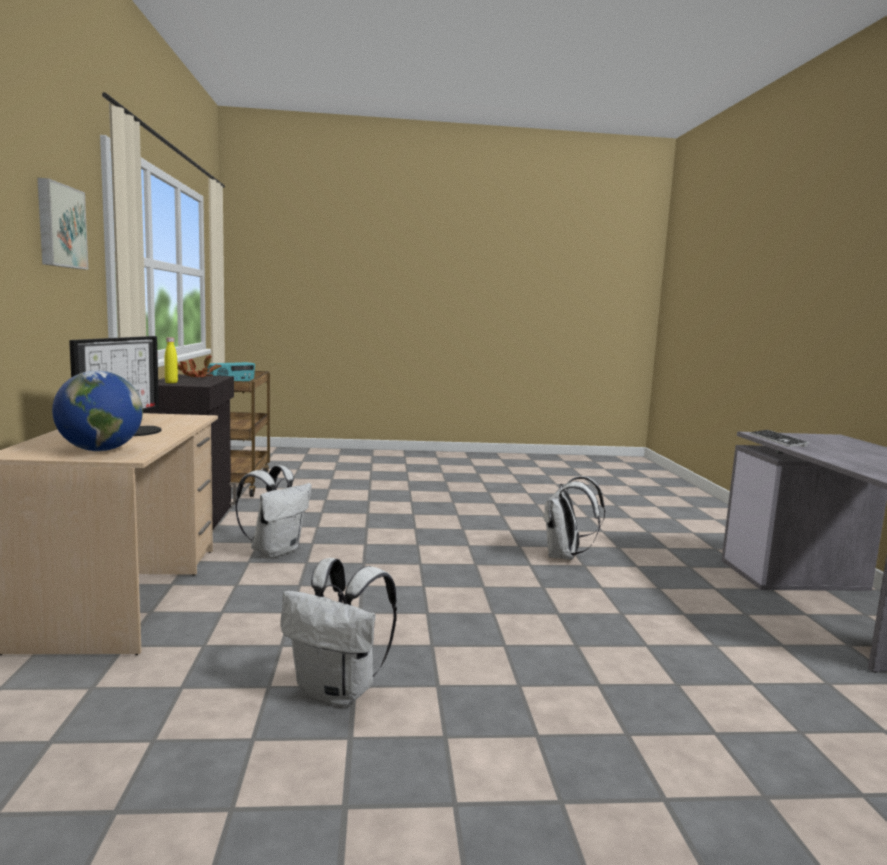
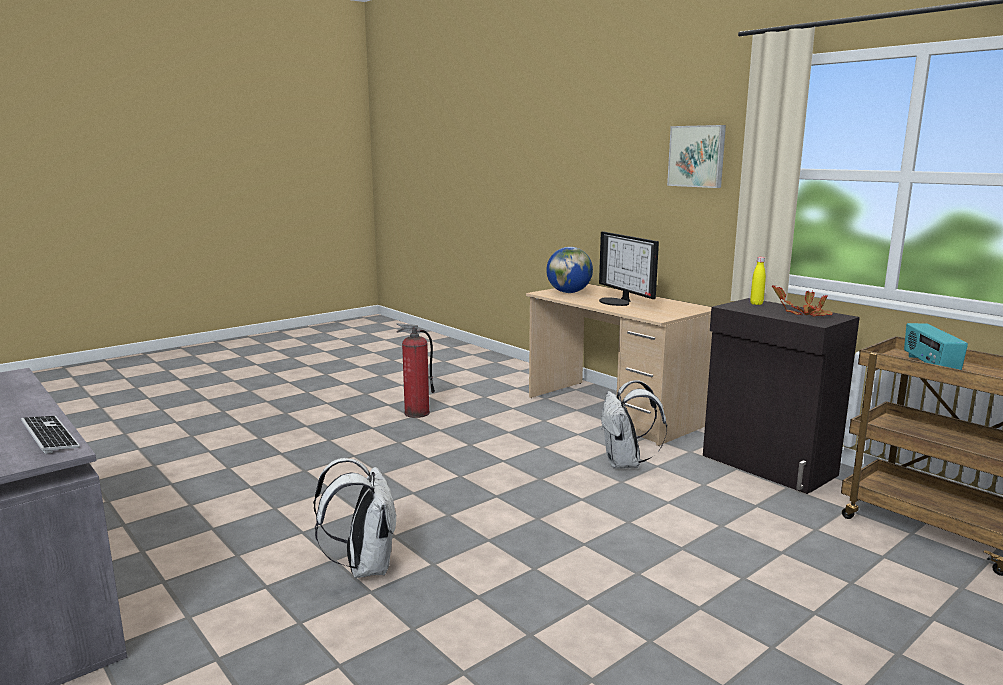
camera: 145 degrees right, 5 degrees up
white backpack [280,558,397,706] -> fire extinguisher [396,323,435,418]

